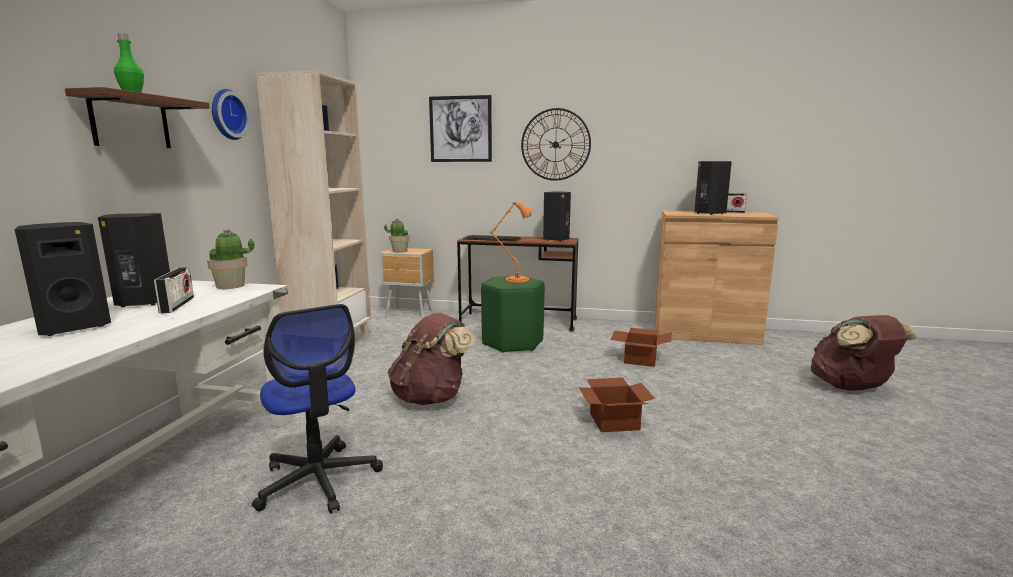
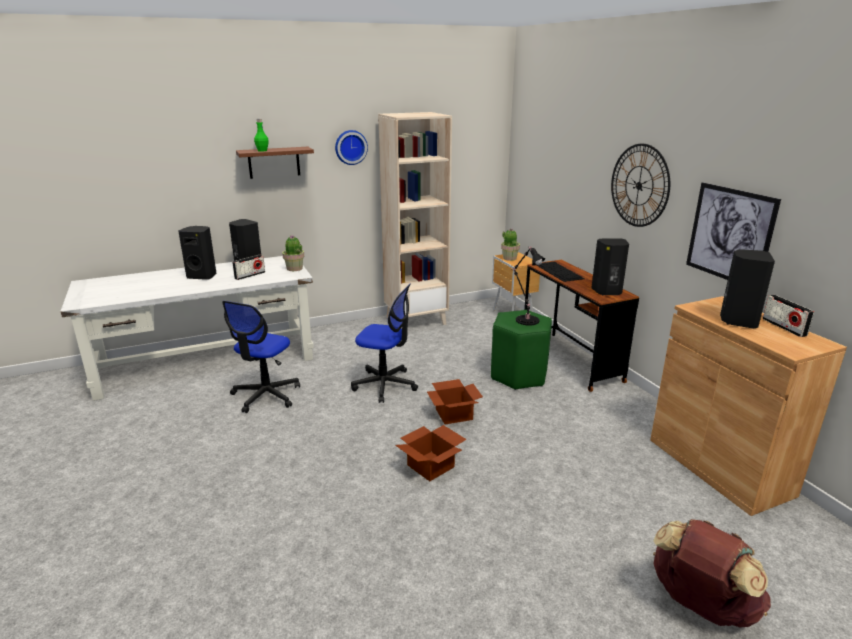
camera: 55 degrees right, 10 degrees up
brown backpack [388,313,475,405] -> office chair [351,284,418,403]
picture [429,95,492,162] -> picture moved to [686,182,781,280]
orange table lamp [489,202,533,283] -> black table lamp [512,246,545,326]
cardboard box [611,328,672,367] -> cardboard box moved to [427,379,483,425]

